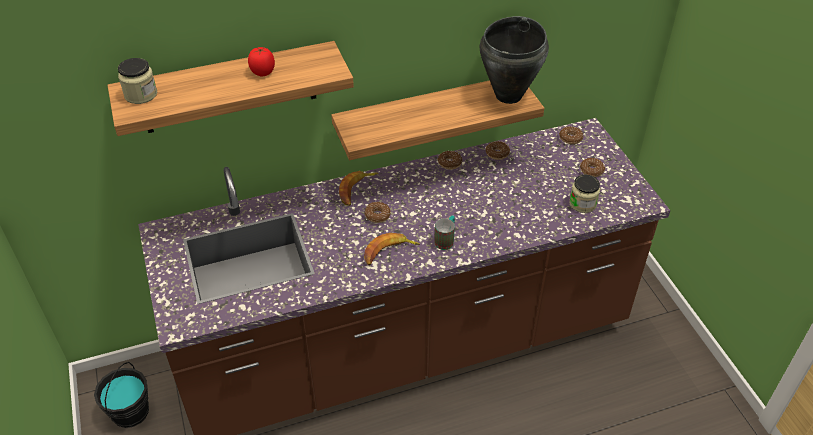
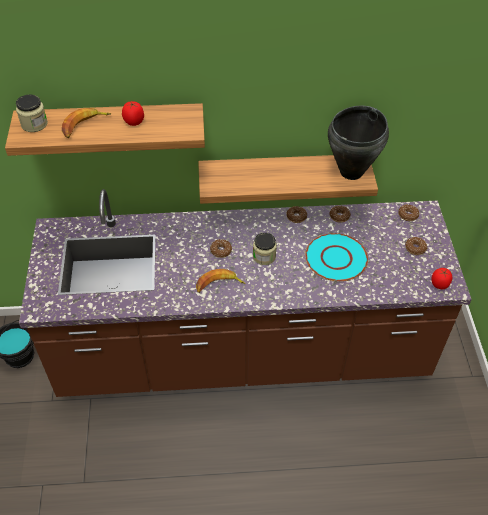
camera: 15 degrees right, 5 degrees up
banana [339,171,379,206] -> banana moved to [62,108,111,138]
mug [434,215,455,250] -> none
jar [569,175,600,213] -> jar moved to [253,233,277,265]
none -> turquoise plate [305,233,368,281]
none -> tomato [431,268,452,289]

